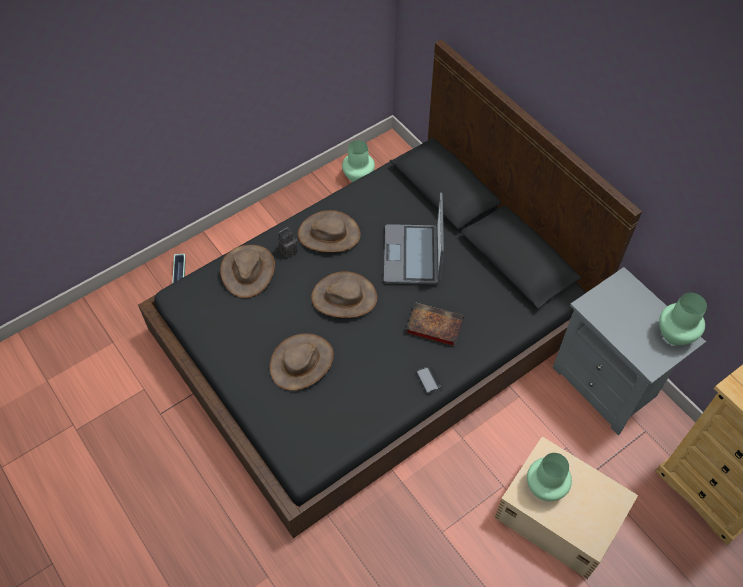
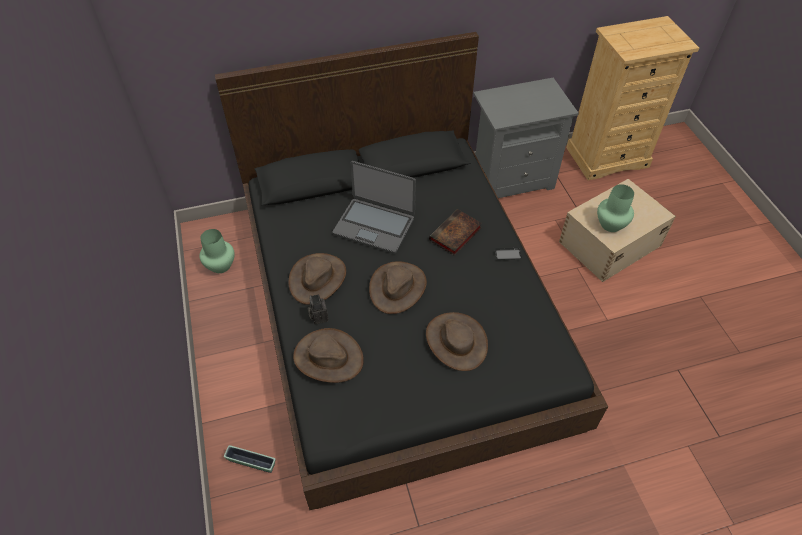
camera: 70 degrees left, 5 degrees down
green vase [659,292,707,345] -> none

